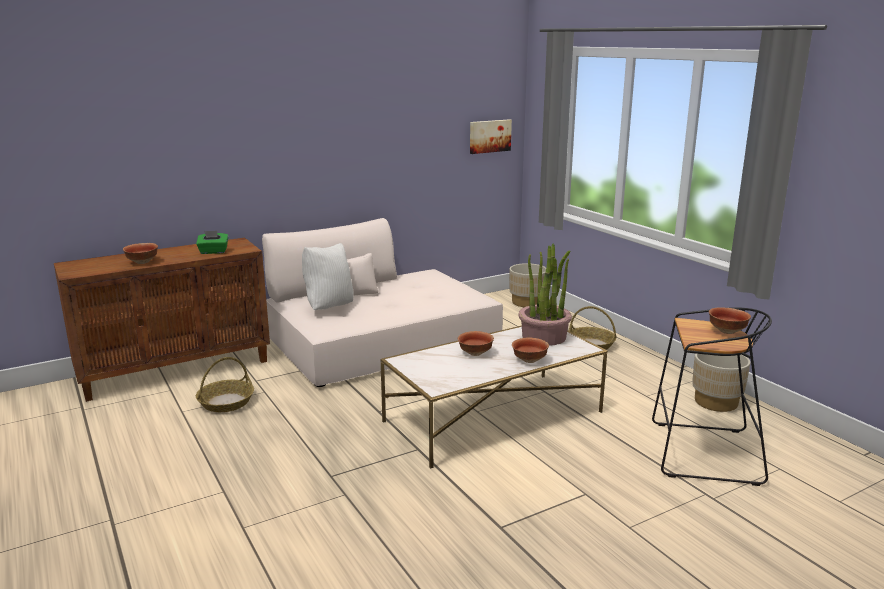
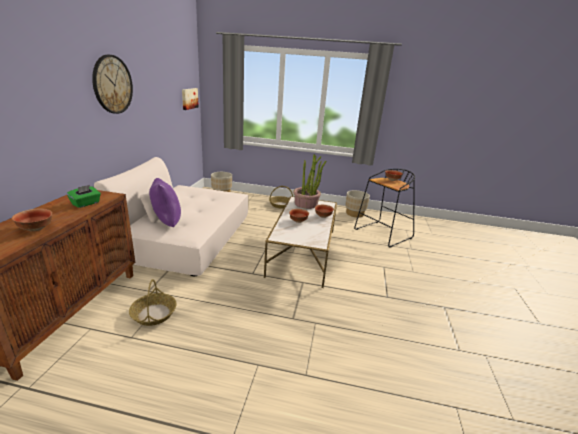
camera: 50 degrees left, 5 degrees up
white pillow [302,243,354,310] -> purple pillow [149,178,181,227]
none -> wall clock [92,55,133,114]

